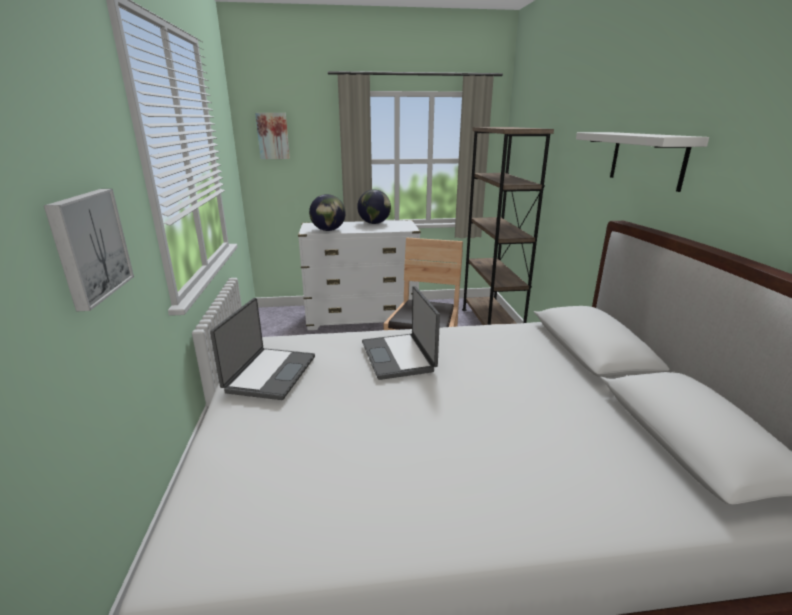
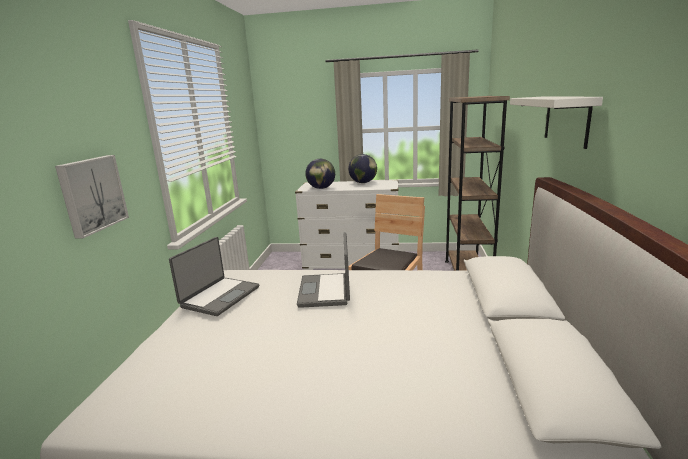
camera: 15 degrees right, 5 degrees down
picture [255,113,290,159] -> none

